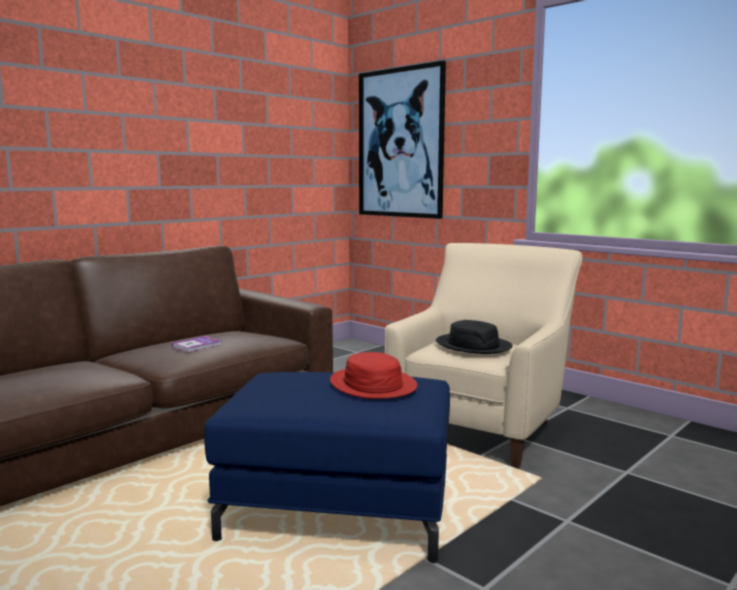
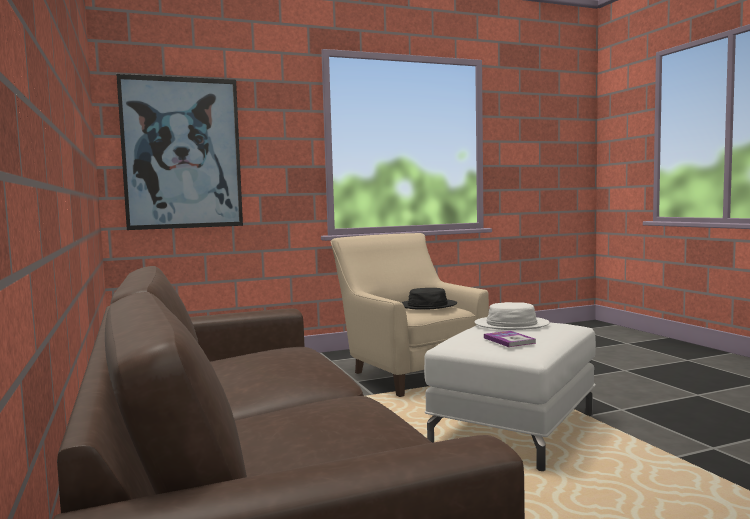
camera: 65 degrees left, 5 degrees down
book [171,336,222,353] -> book moved to [484,331,536,347]
blue ottoman [204,372,450,563] -> white ottoman [424,323,596,471]
red hat [330,352,418,399] -> white hat [475,302,550,330]

